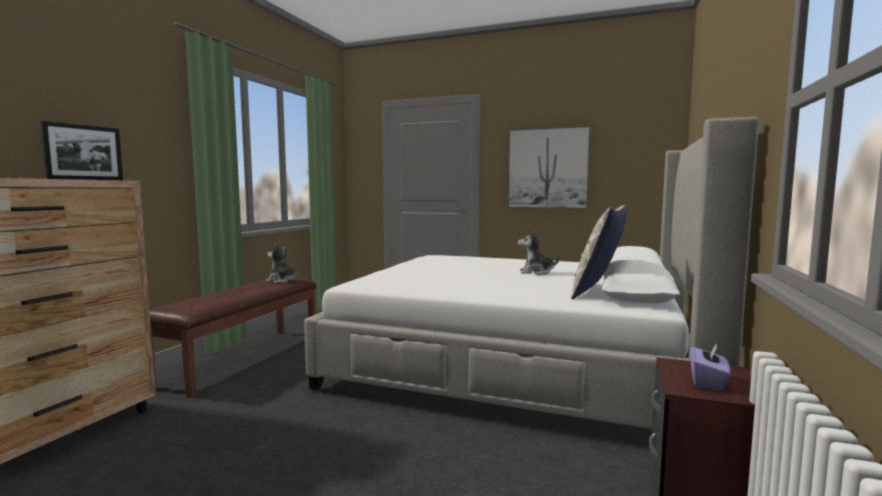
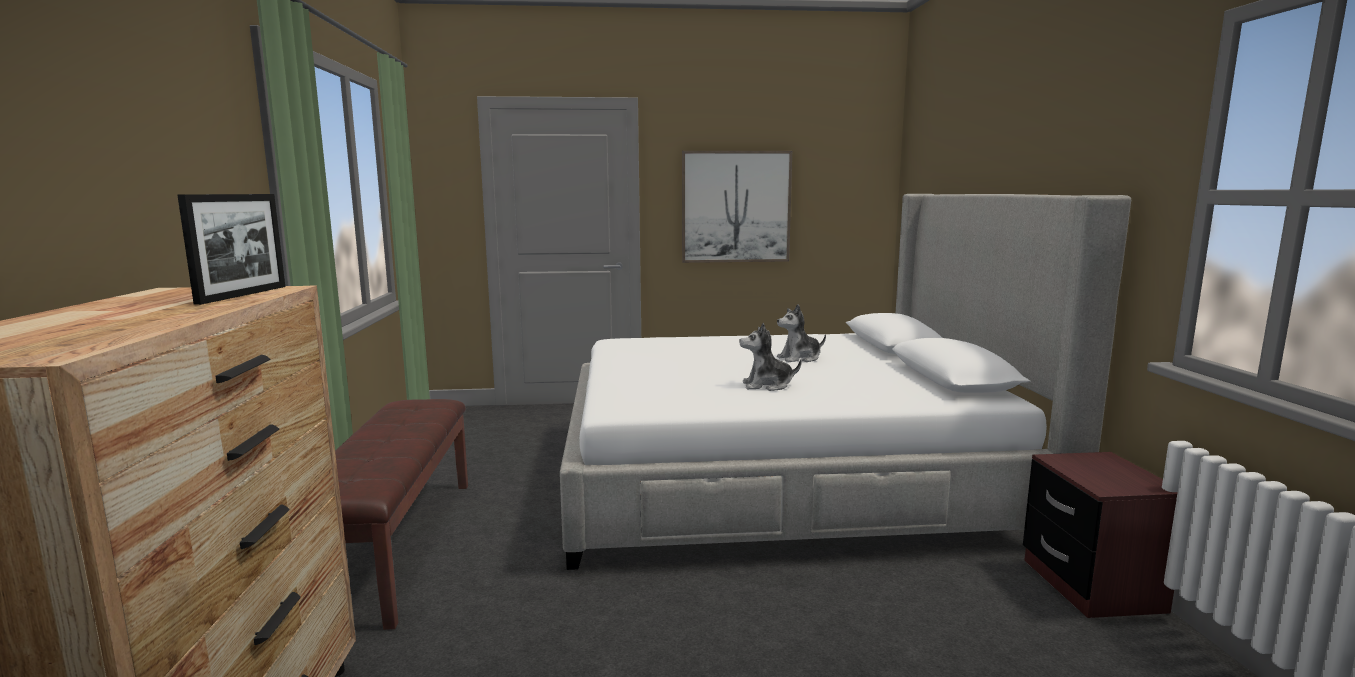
camera: 25 degrees left, 5 degrees up
plush toy [266,243,298,283] -> plush toy moved to [739,323,802,391]
pillow [571,205,627,299] -> none
purple tissue box [691,342,730,391] -> none

